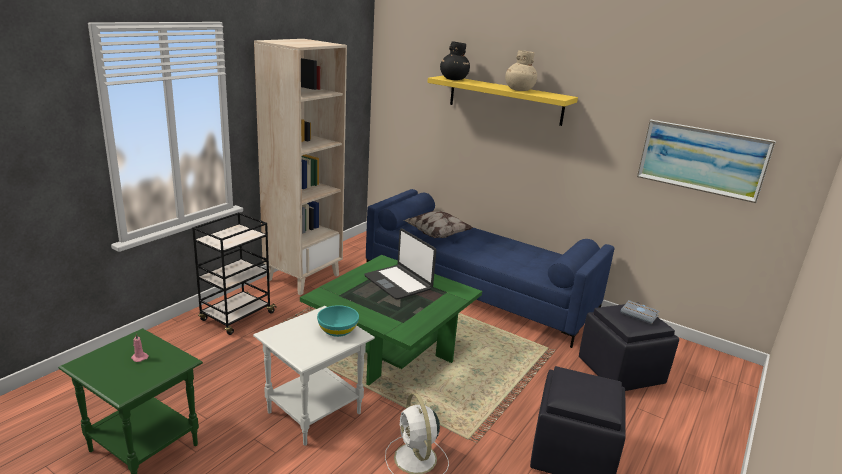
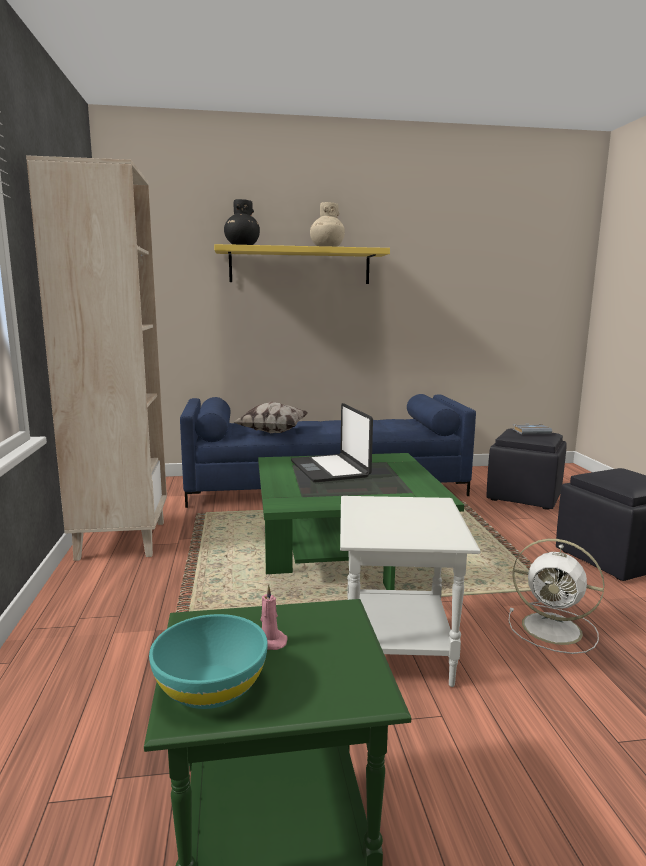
camera: 40 degrees left, 10 degrees down
black cart [192,212,277,335] -> none
turquoise bowl [317,305,359,337] -> turquoise bowl moved to [149,614,268,709]
laptop [364,228,436,300] -> laptop turned 60 degrees clockwise [291,403,373,482]
picture [637,120,776,203] -> none

